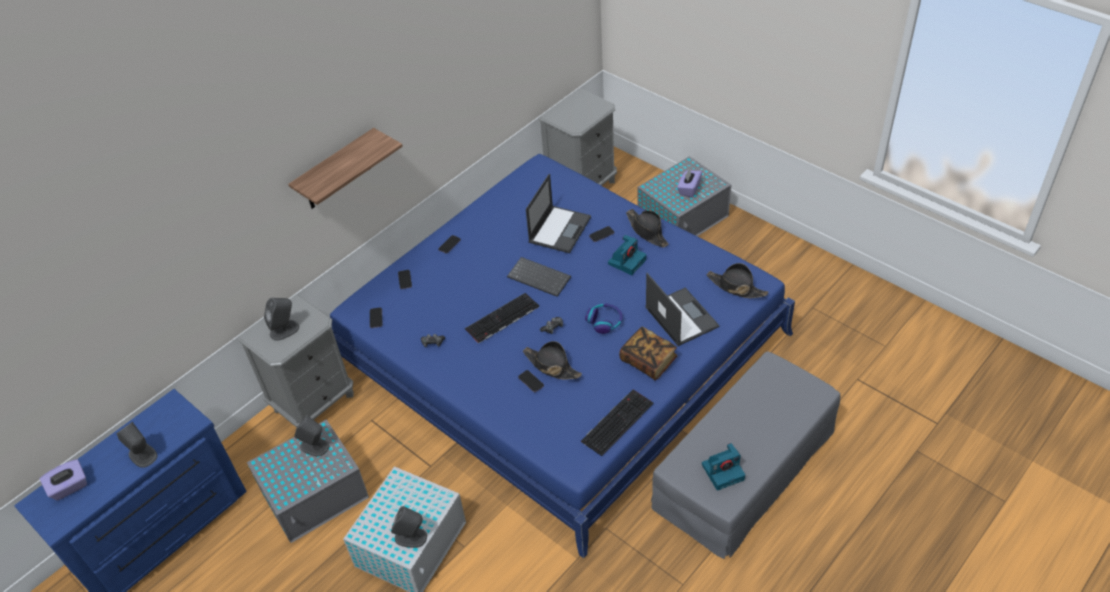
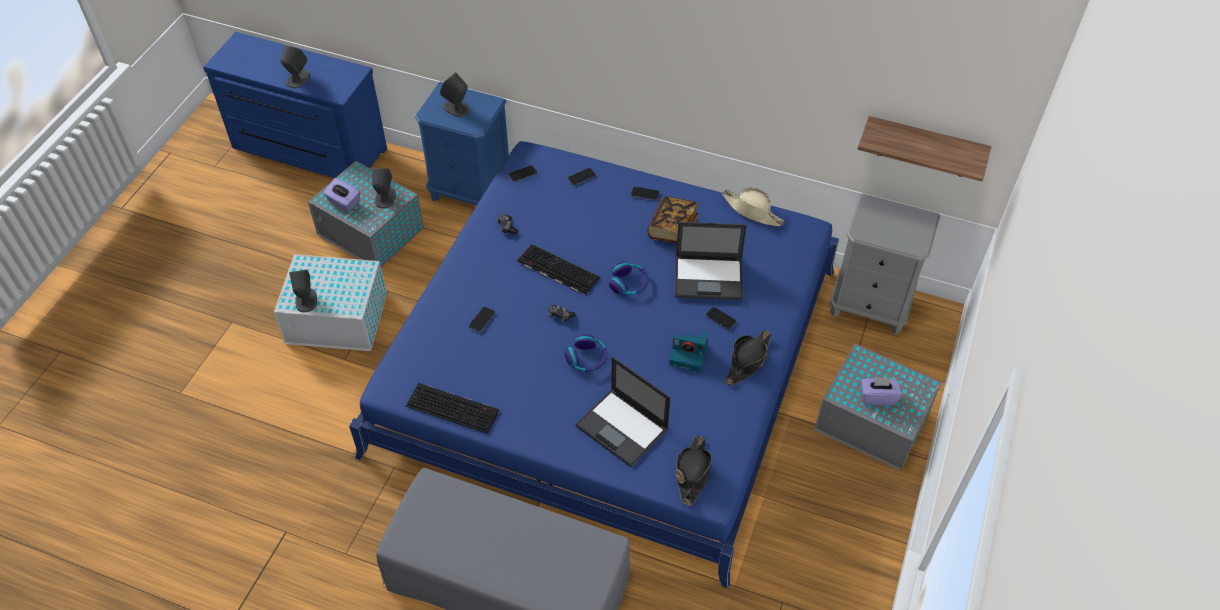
camera: 65 degrees right, 5 degrees up
purple tissue box [40,459,87,501] -> purple tissue box moved to [323,178,360,212]
grey nightstand [237,294,354,428] -> blue nightstand [415,82,509,205]
shelf [288,128,403,209] -> shelf moved to [857,116,991,181]
keyboard [507,257,571,297] -> headphones [609,262,649,295]
black hat [523,341,582,379] -> none
book [619,326,677,380] -> book moved to [647,196,698,243]
laptop [645,273,720,346] -> laptop turned 90 degrees clockwise [575,357,671,467]
camera [702,443,745,491] -> none
none -> beige hat [722,187,784,226]

